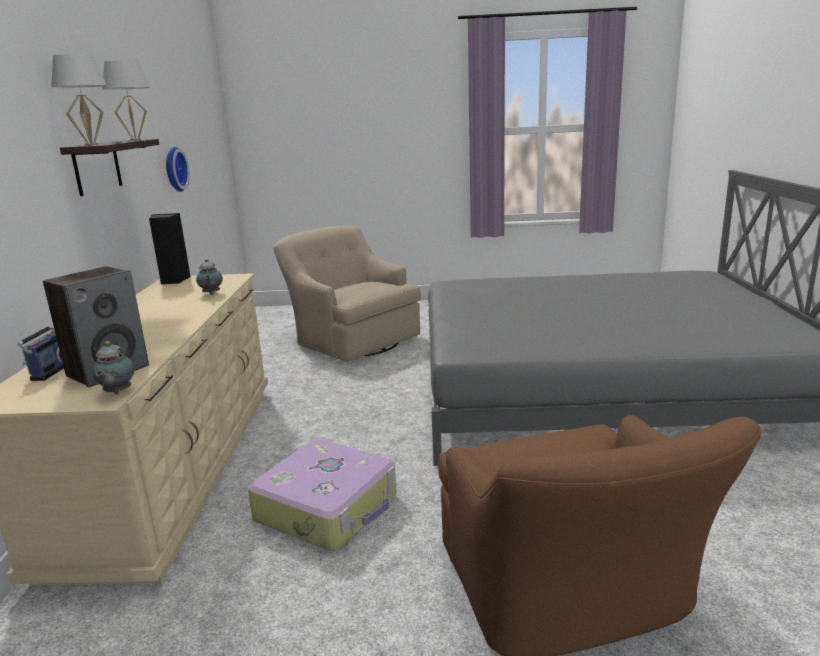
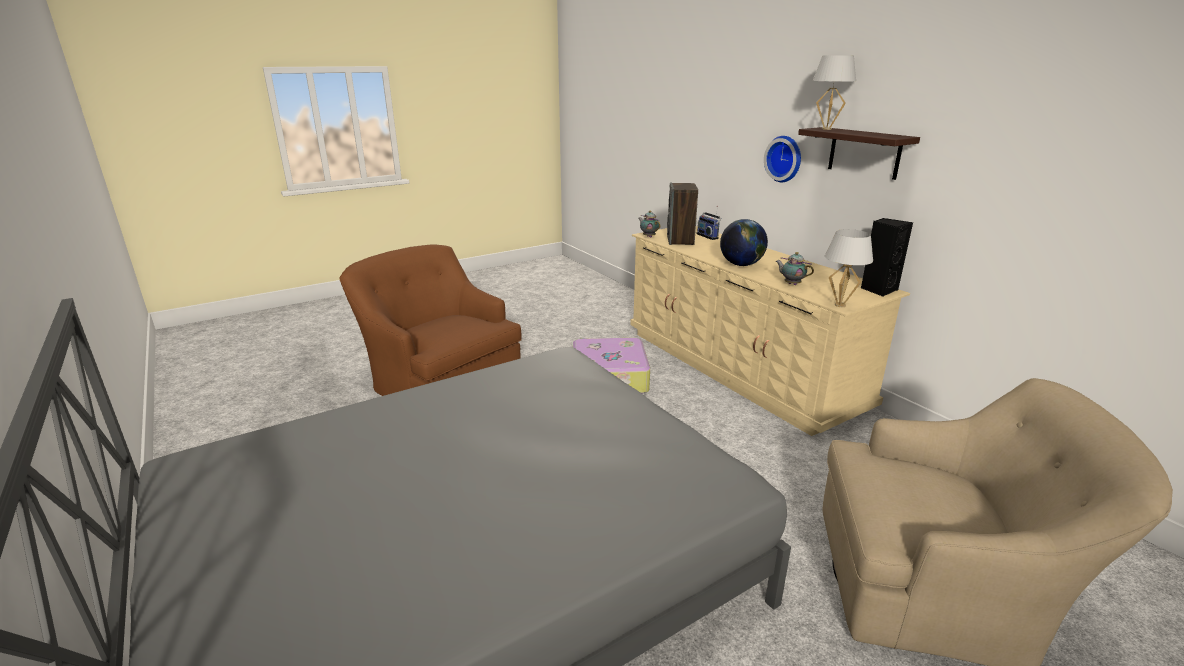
camera: 145 degrees right, 5 degrees up
white table lamp [102,60,150,140] -> white table lamp moved to [825,229,873,307]
wall clock [166,147,190,192] -> wall clock moved to [764,136,801,182]
none -> globe [720,219,768,266]

